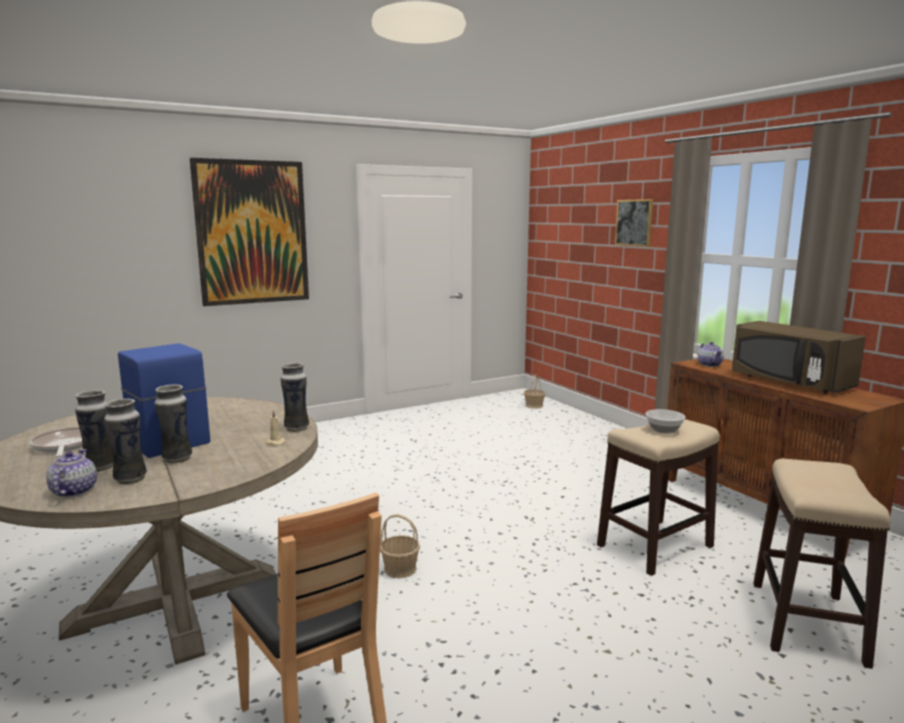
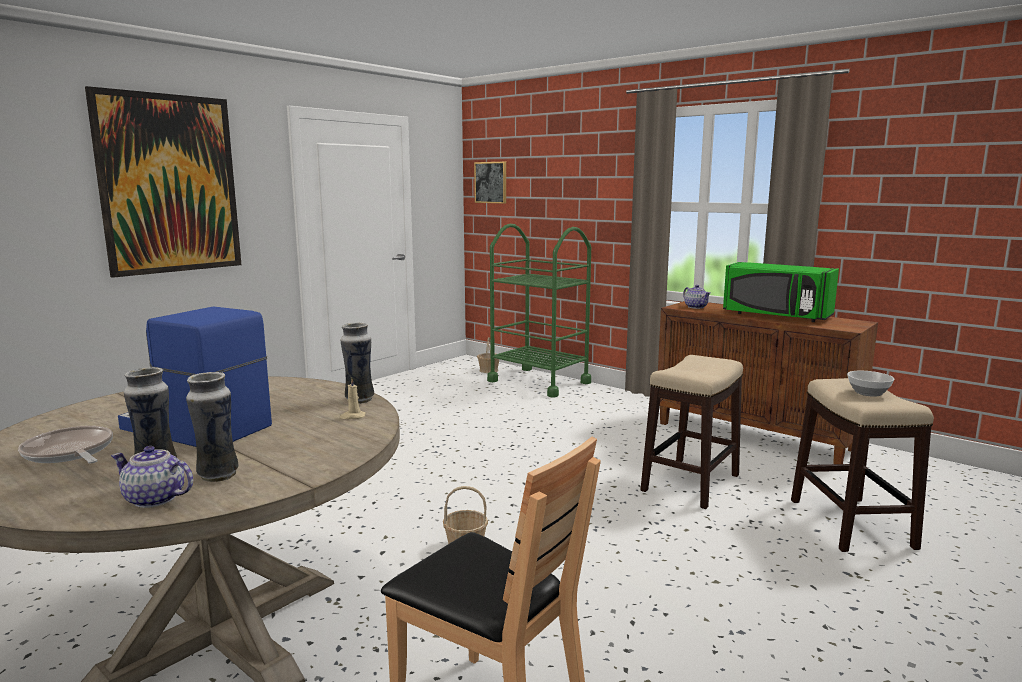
camera: 20 degrees left, 0 degrees up
teapot [46,449,97,497] -> teapot turned 45 degrees counterclockwise [111,446,193,508]
vase [155,384,192,463] -> none
picture [615,199,653,247] -> picture moved to [474,162,506,204]
bowl [646,409,685,433] -> bowl moved to [847,371,895,397]
brown microwave [732,321,866,394] -> green microwave [723,262,839,322]
none -> green cart [487,224,591,398]

